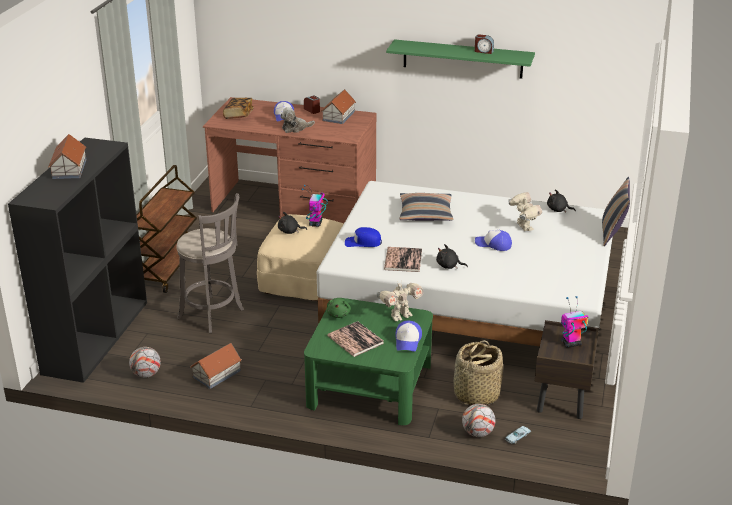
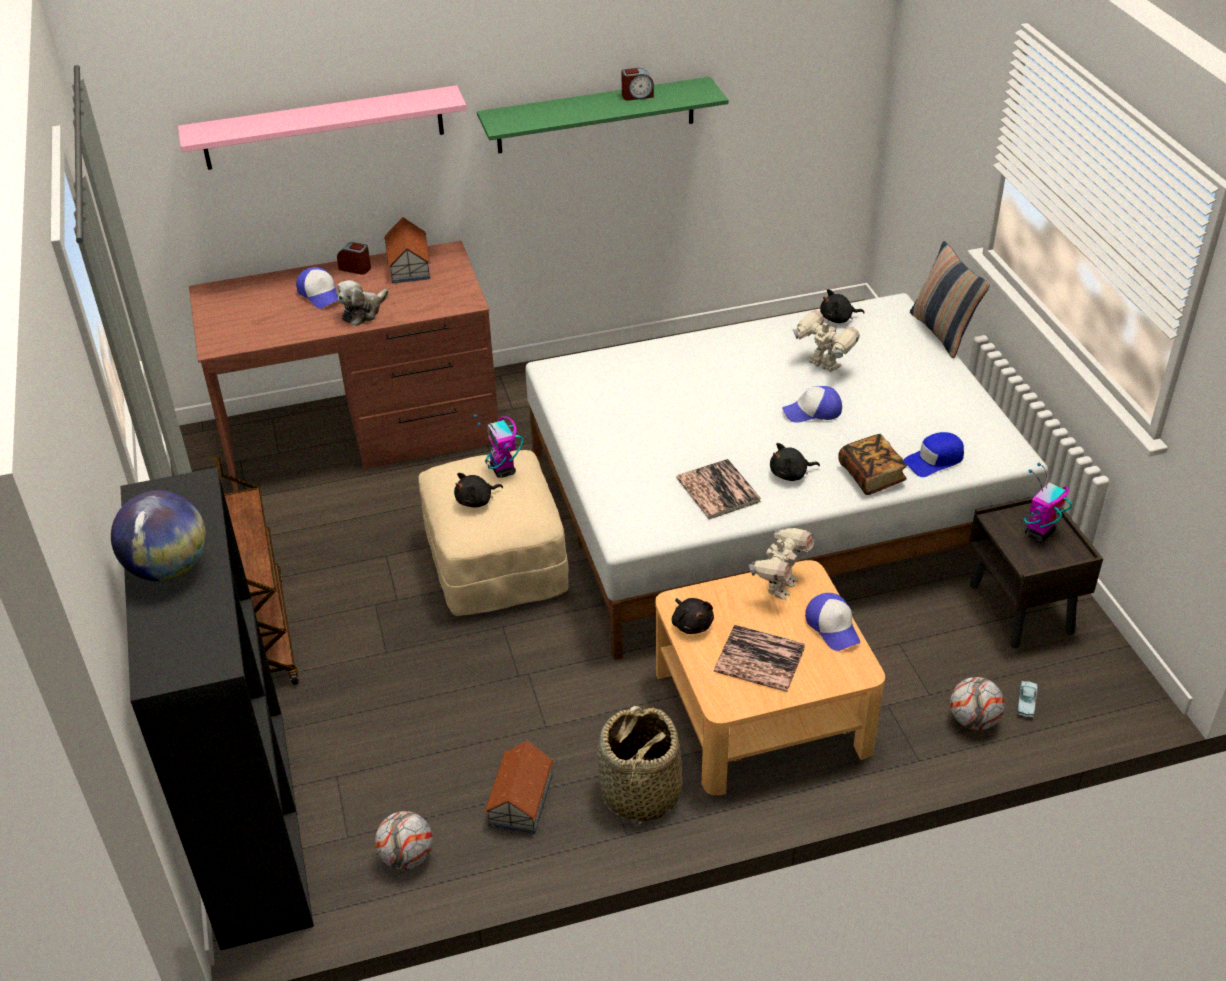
camera: 30 degrees left, 10 degrees up
toy house [48,134,87,179] -> globe [111,490,206,581]
grey stool [176,193,244,333] -> none
book [223,98,254,119] -> book moved to [838,434,907,495]
green coffee table [304,298,433,425] -> beige coffee table [655,560,885,795]
green plush toy [327,298,351,318] -> black plush toy [672,598,714,634]
blue cap [345,227,382,247] -> blue cap moved to [903,432,964,477]
pillow [399,193,453,221] -> none
basket [454,340,503,405] -> basket moved to [597,706,683,826]
none -> pink shelf [178,85,467,170]

